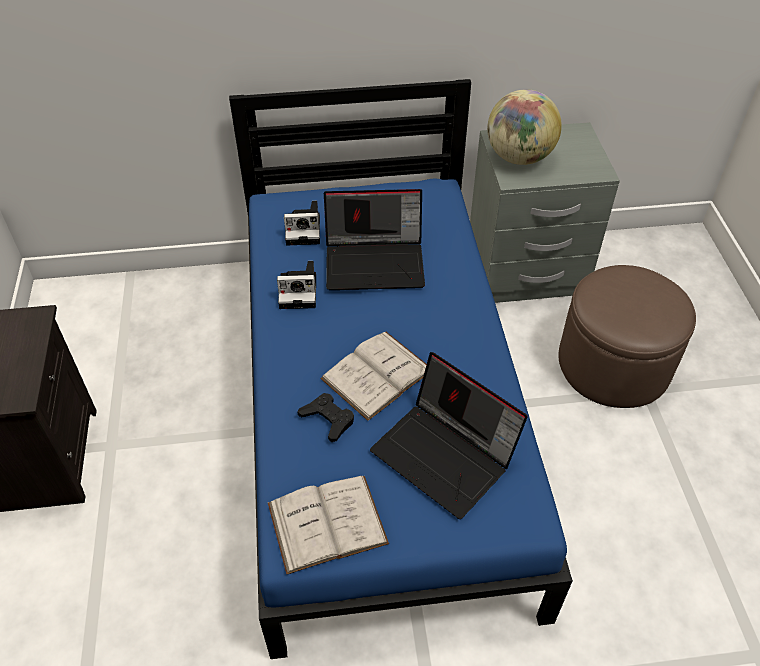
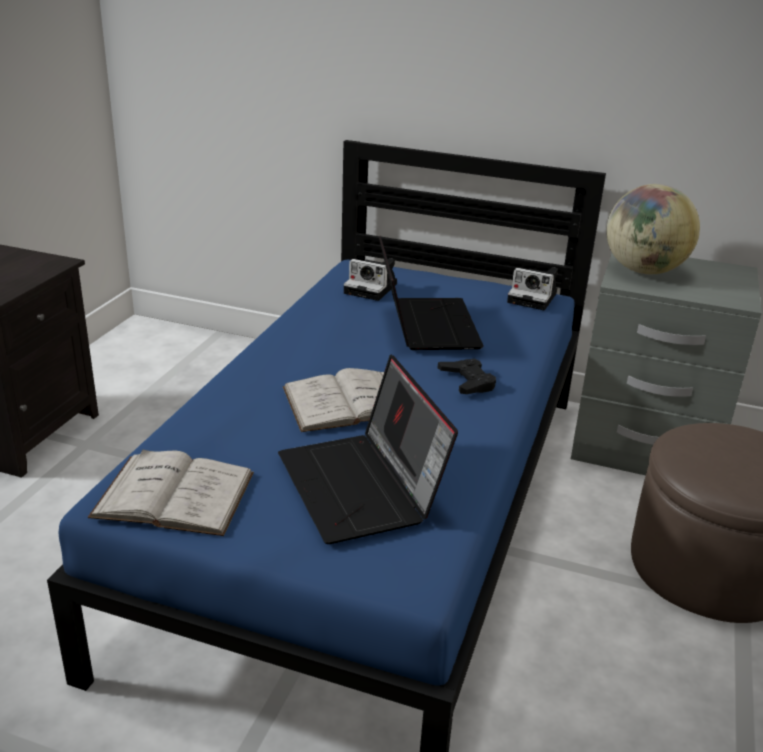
camera: 25 degrees right, 20 degrees down
camera [277,261,316,309] -> camera moved to [507,267,558,310]
black game controller [298,393,354,442] -> black game controller moved to [438,359,496,394]
laptop [324,189,425,290] -> laptop turned 120 degrees counterclockwise [379,236,484,350]

